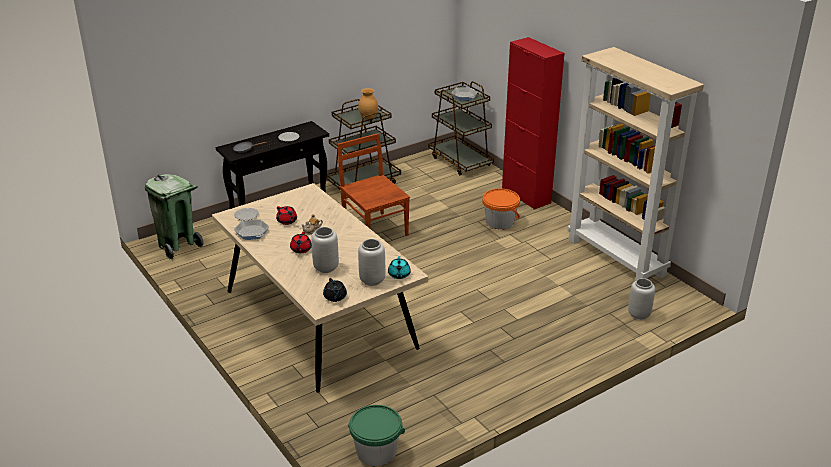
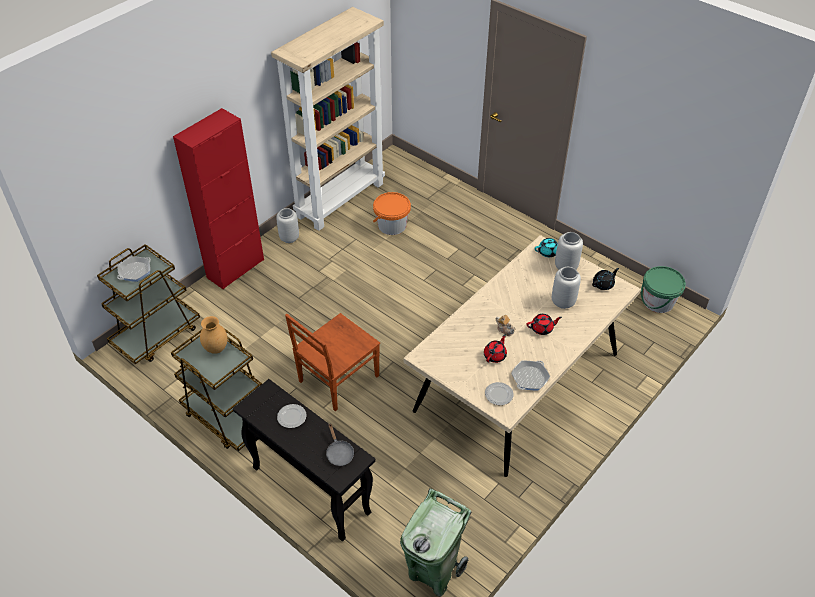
camera: 105 degrees left, 15 degrees up
orange bucket [482,188,520,230] -> orange bucket moved to [373,192,411,235]
grey vase [628,278,655,320] -> grey vase moved to [276,208,299,243]

